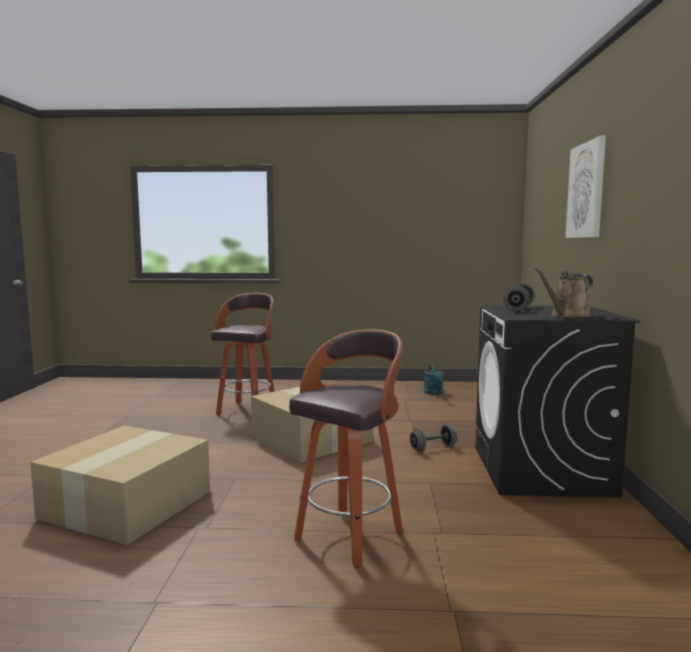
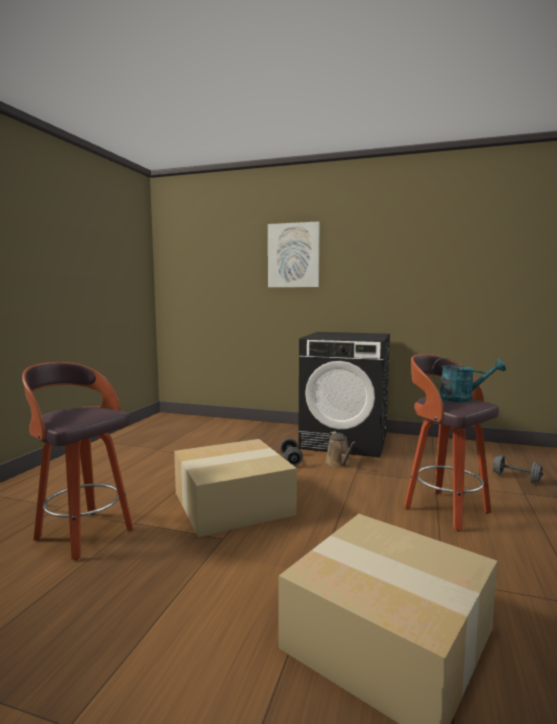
camera: 75 degrees left, 0 degrees up
turquoise watering can [424,364,444,395] -> turquoise watering can moved to [432,358,506,402]
grey dumbbell [503,283,535,311] -> grey dumbbell moved to [493,455,543,483]
brown watering can [535,268,594,318] -> brown watering can moved to [325,432,356,467]

